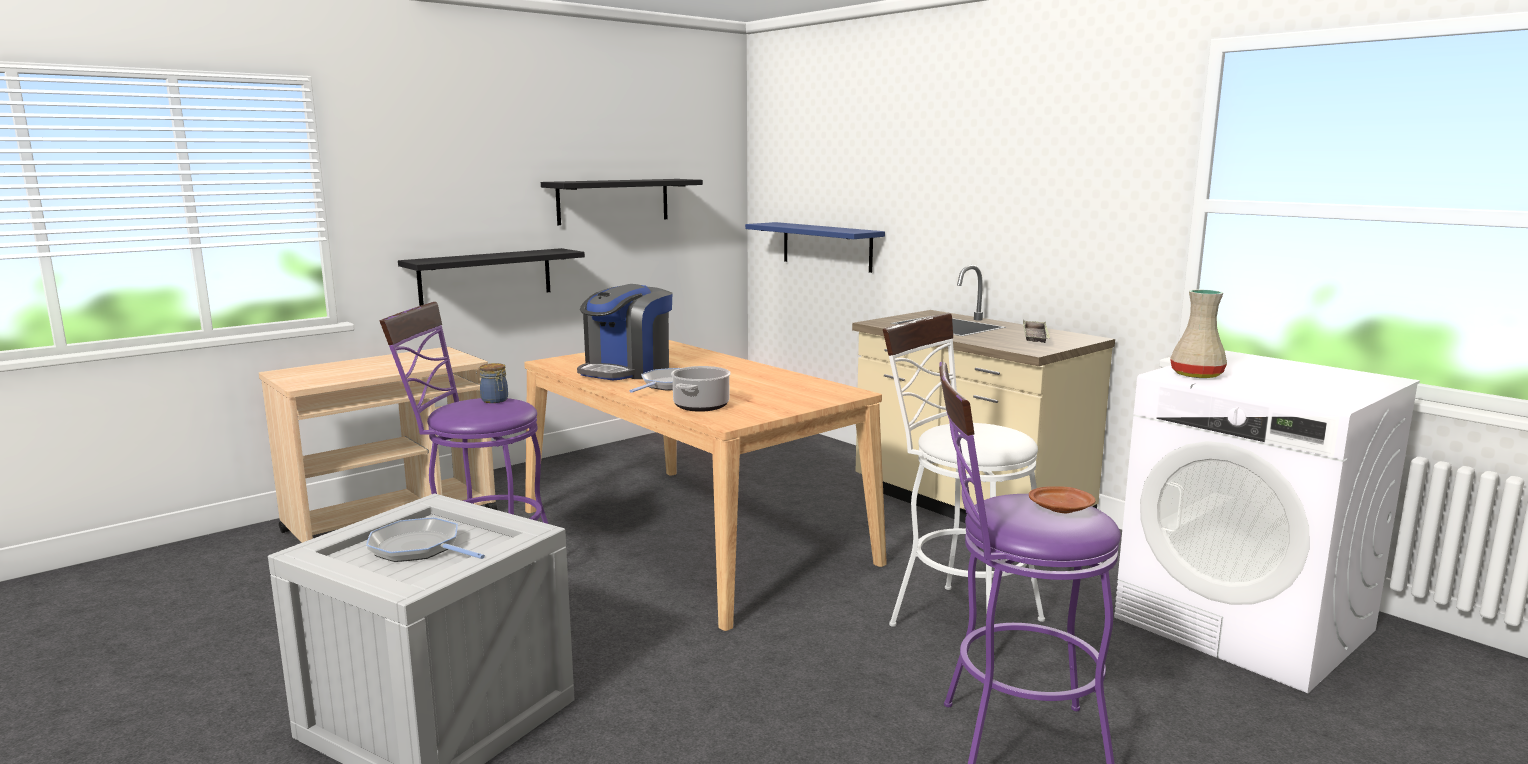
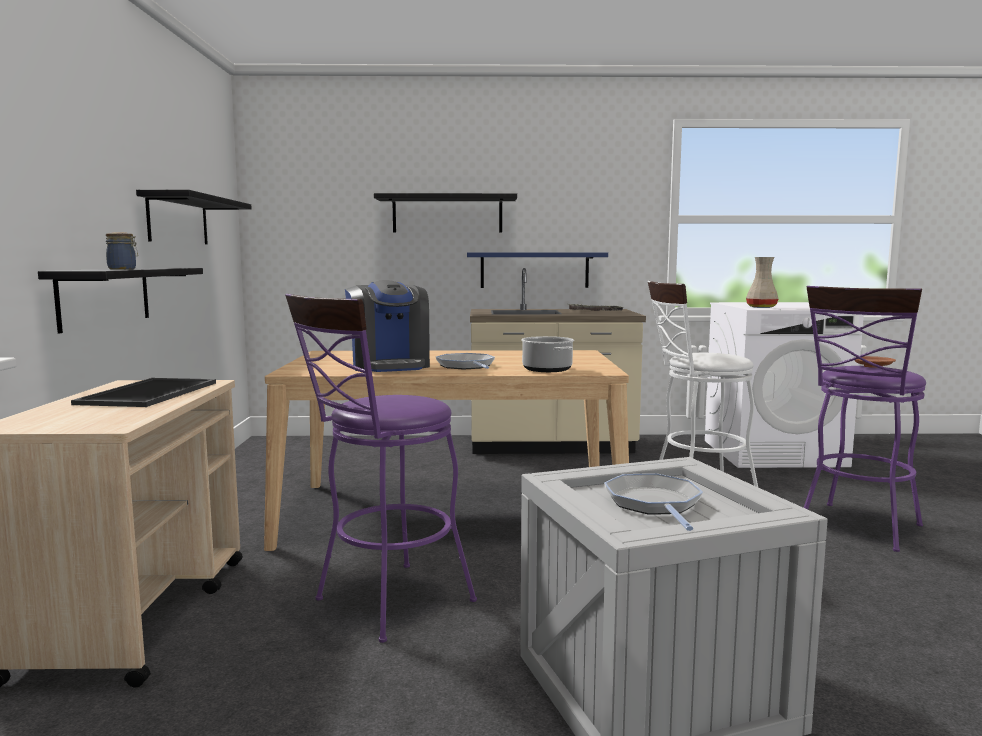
camera: 50 degrees left, 5 degrees down
frying pan [366,517,485,562] -> frying pan turned 105 degrees clockwise [604,473,703,531]
jar [480,363,508,403] -> jar moved to [106,232,138,269]
blue shelf [745,222,885,273] -> blue shelf moved to [467,252,608,288]
none -> tray [71,378,216,407]
none -> black shelf [374,193,517,233]

